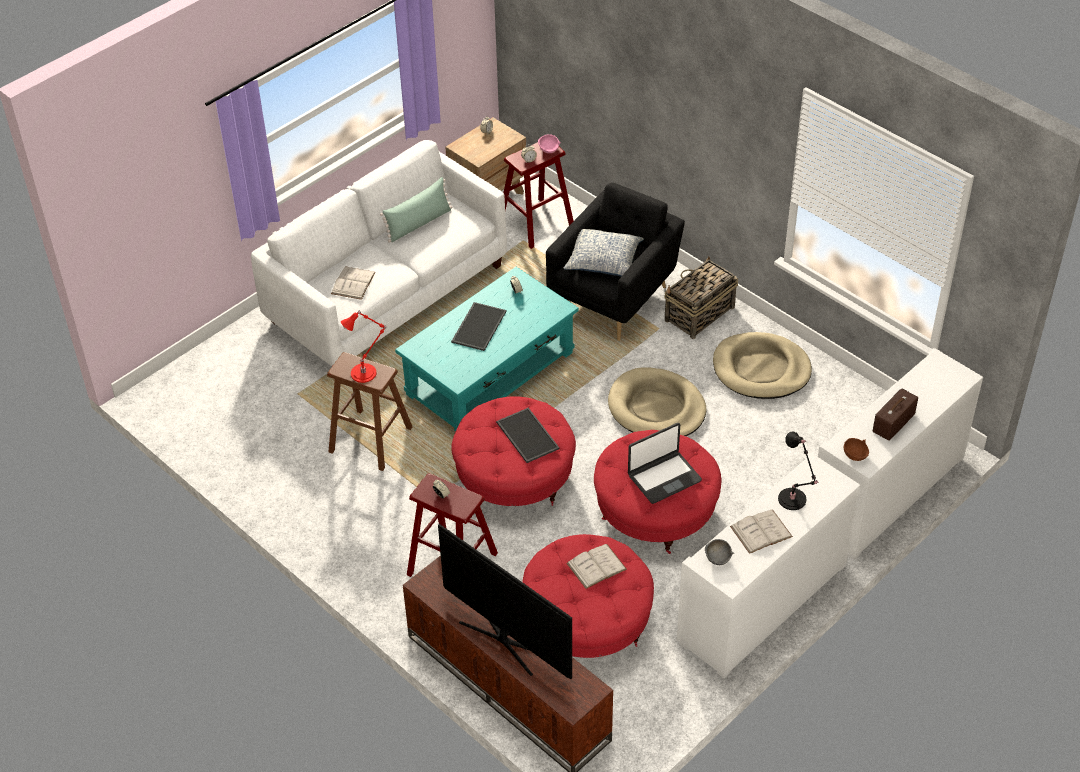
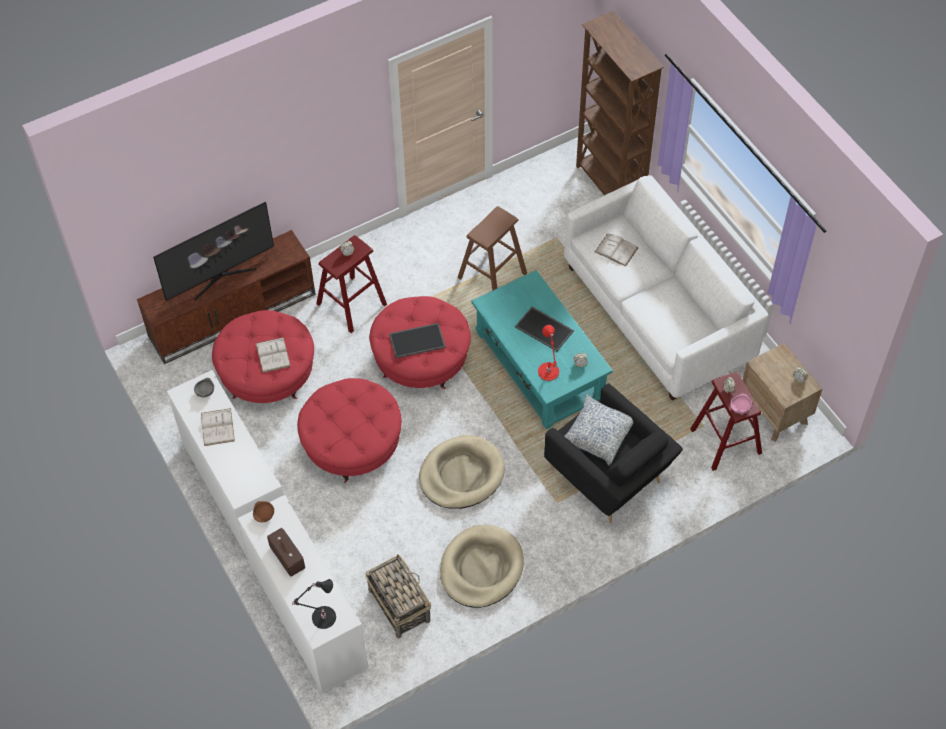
camera: 105 degrees right, 10 degrees up
red table lamp [341,310,386,383] -> red table lamp moved to [538,325,559,381]
green pillow [380,177,452,243] -> none
laptop [628,423,702,504] -> none
basket [664,256,738,339] -> basket moved to [365,554,431,639]
black table lamp [778,432,819,510] -> black table lamp moved to [292,579,336,629]
none -> brown bookcase [576,11,664,195]

